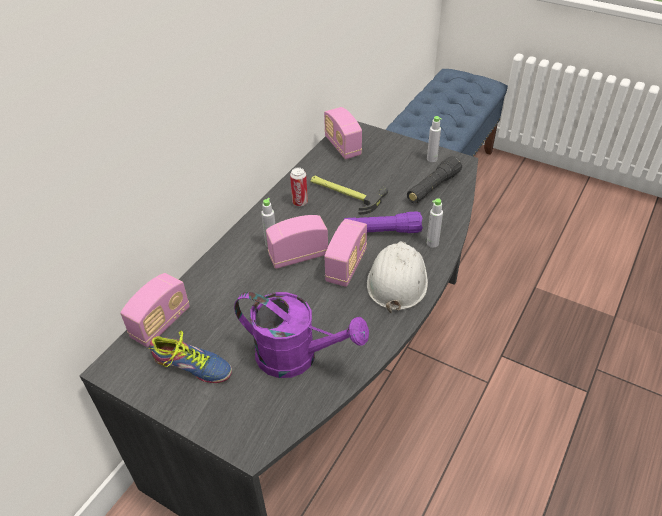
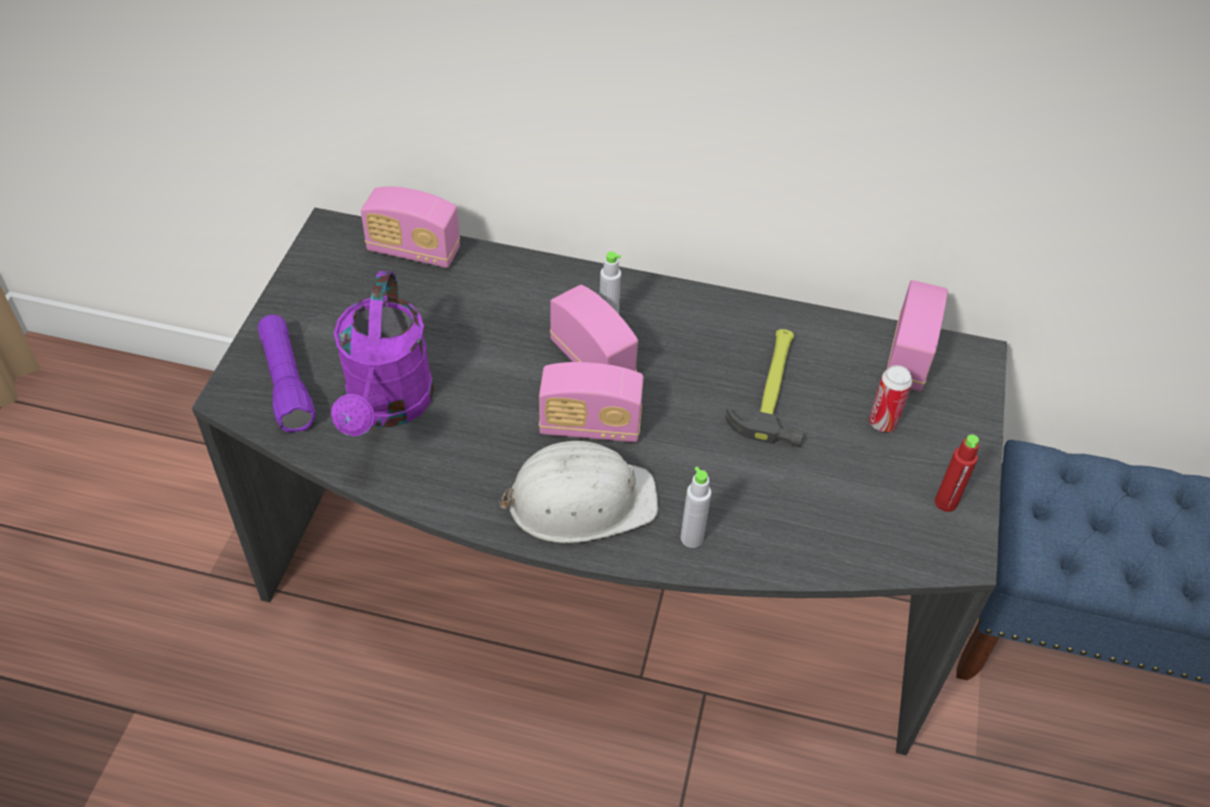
camera: 70 degrees right, 5 degrees up
shoe [149,330,232,383] -> none
can [290,167,308,206] -> can moved to [869,365,912,432]
radio [324,107,362,159] -> radio turned 150 degrees clockwise [887,280,948,391]
purple flashlight [344,211,423,233] -> purple flashlight moved to [258,315,315,433]
black flashlight [407,156,462,203] -> none
grey bottle [427,116,442,162] -> red bottle [935,434,979,512]

